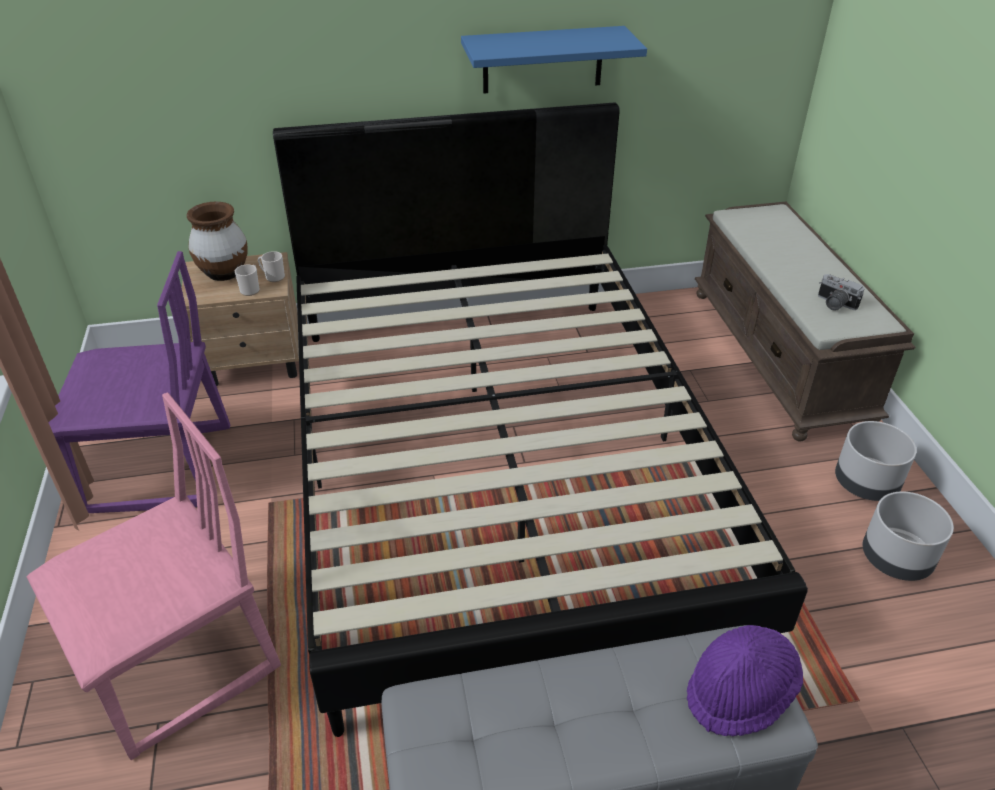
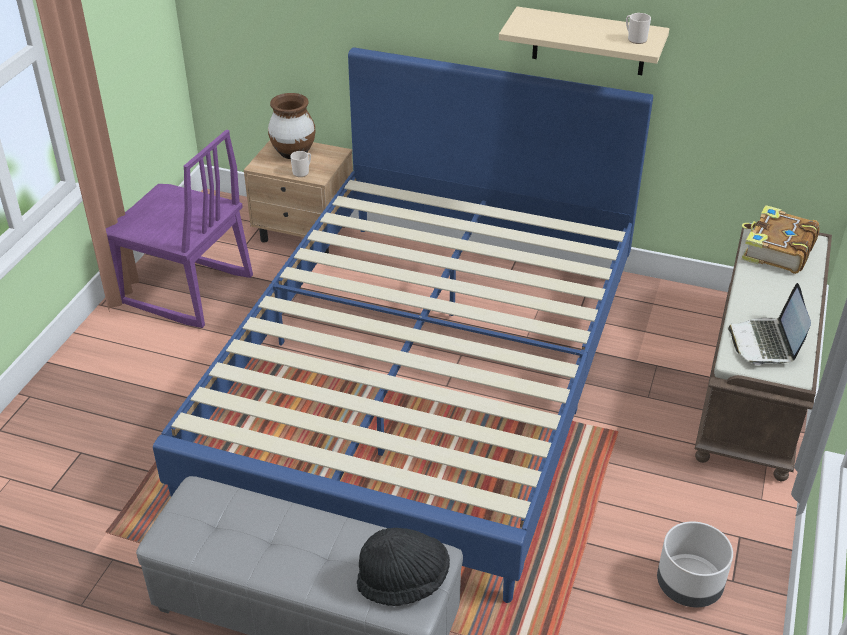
camera: 30 degrees right, 0 degrees up
pink chair [27,393,281,760] -> none
mug [258,251,285,282] -> mug moved to [626,13,651,44]
black bed [273,103,808,737] -> blue bed [153,47,653,603]
blue shelf [461,26,647,94] -> beige shelf [499,7,669,75]
purple hat [687,625,803,737] -> black hat [357,528,450,606]
camera [818,274,865,311] -> laptop [728,283,811,365]
grey planter [835,421,917,501] -> none
none -> book [741,205,820,274]

